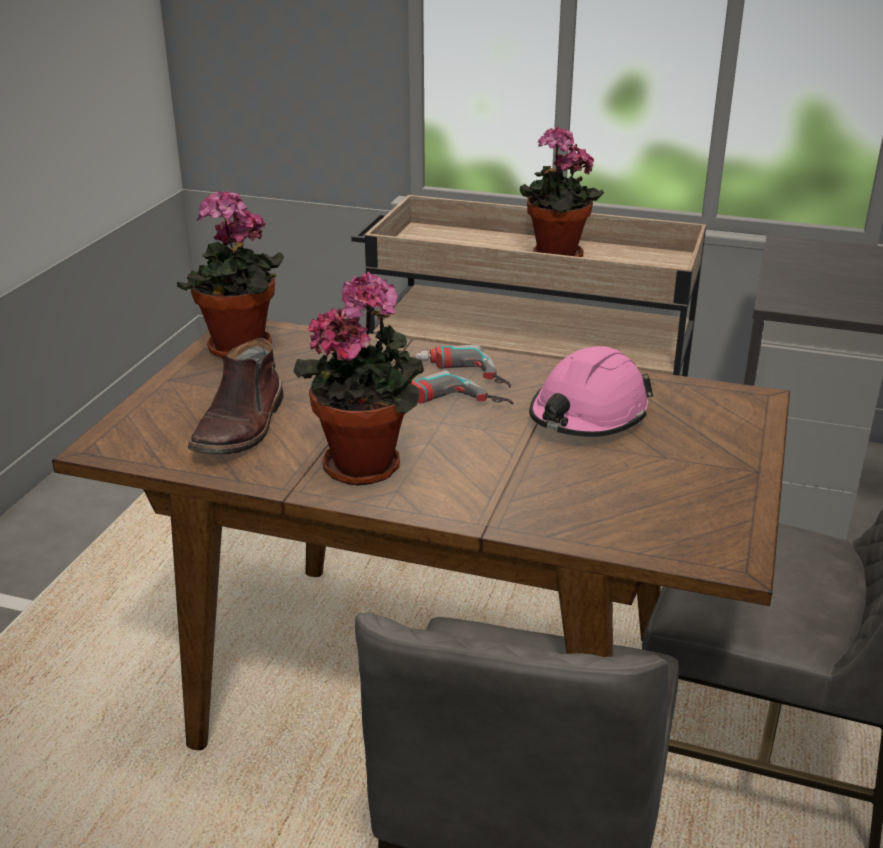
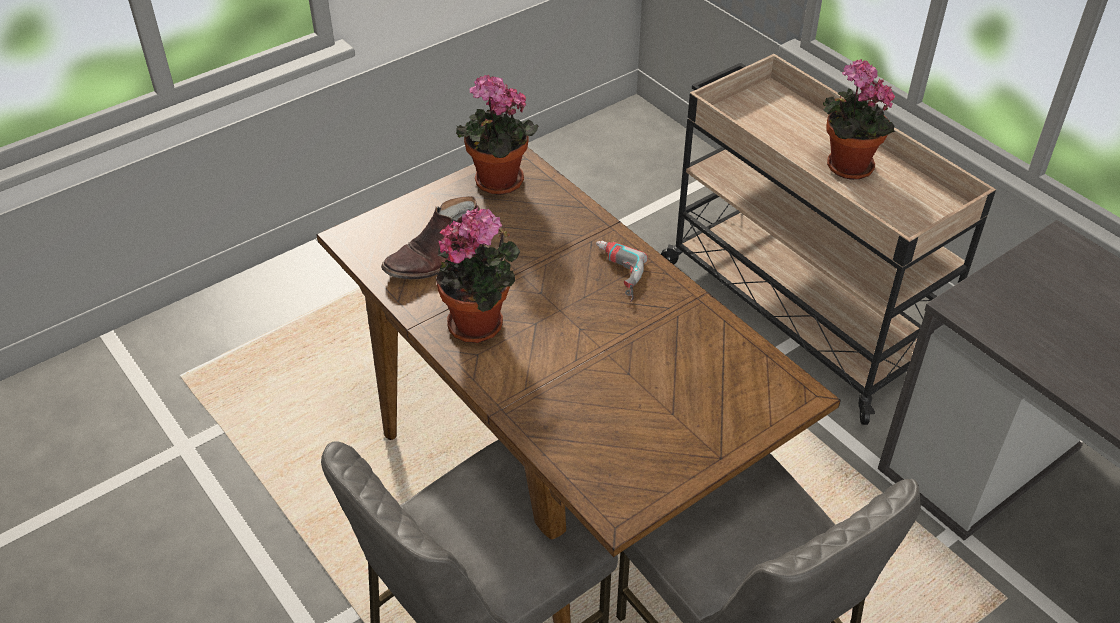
camera: 35 degrees right, 15 degrees up
power drill [411,370,513,404] -> none
pink hard hat [529,346,653,437] -> none

